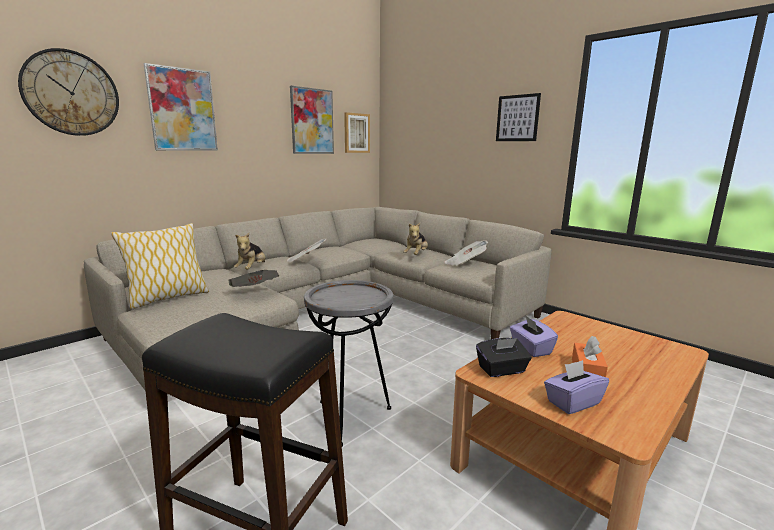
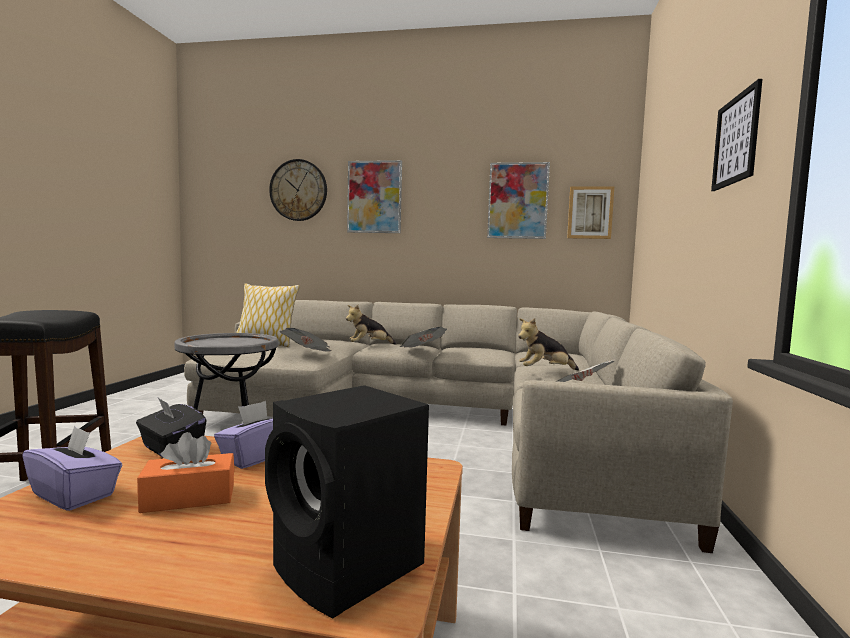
camera: 55 degrees right, 10 degrees down
none -> black speaker [265,385,429,618]

